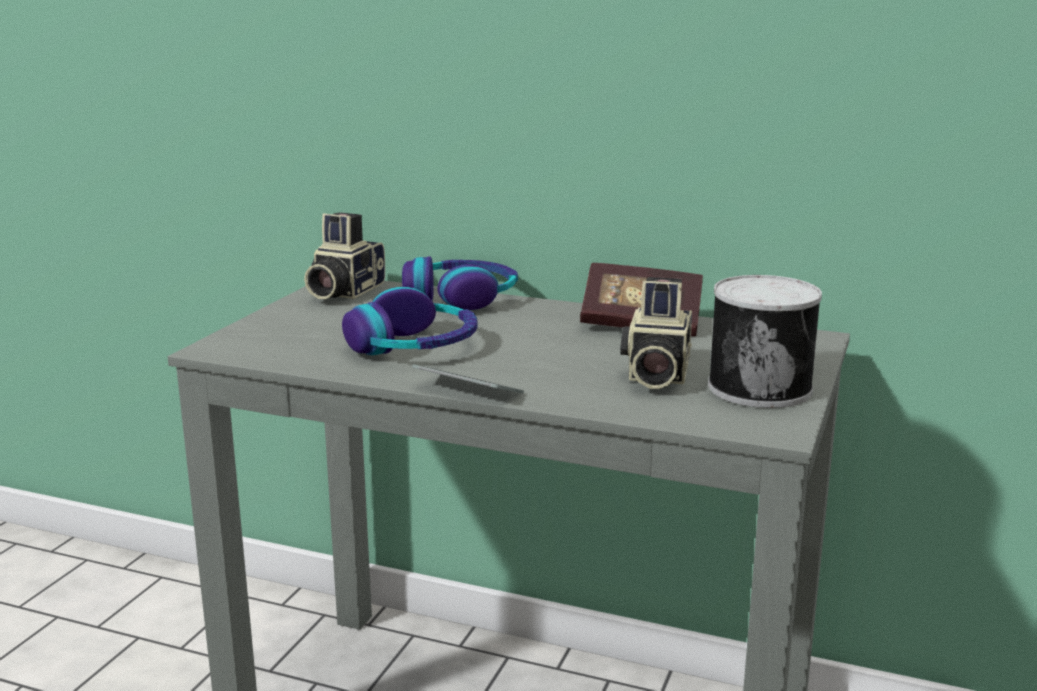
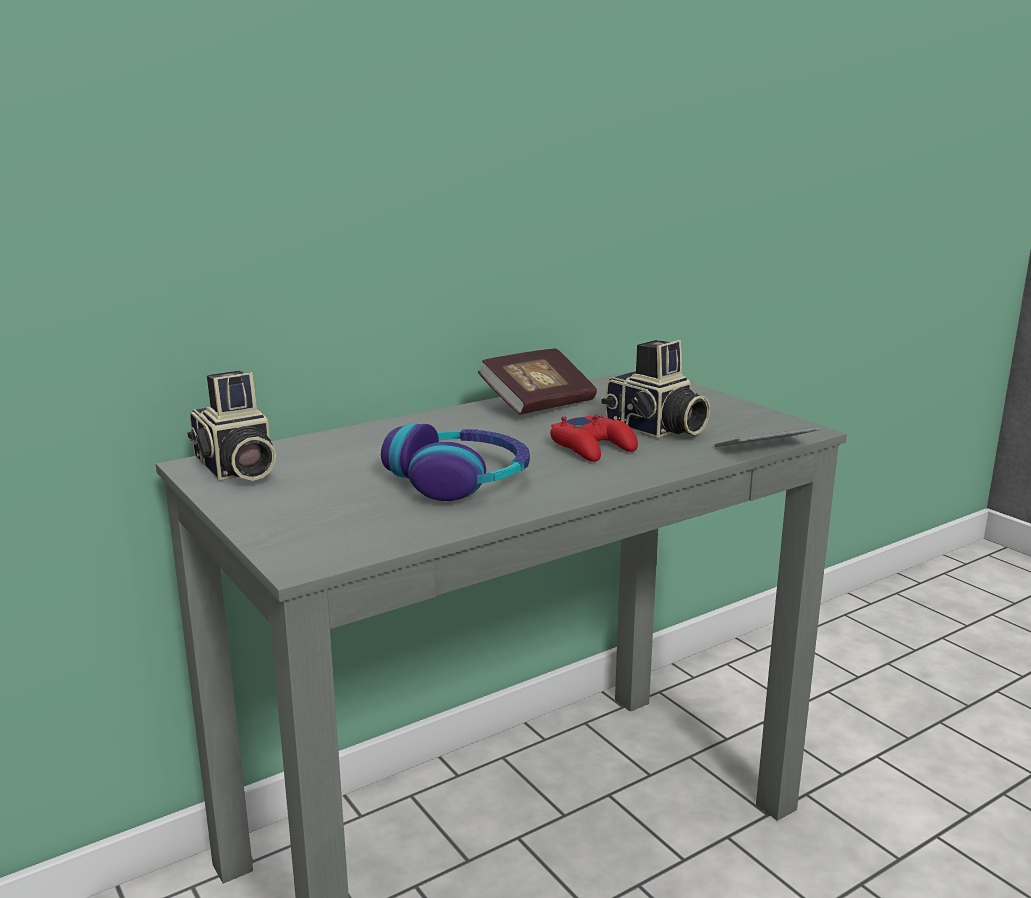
camera: 55 degrees left, 0 degrees up
headphones [402,256,518,310] -> none
phone [412,364,524,394] -> phone moved to [714,427,820,447]
can [708,275,822,408] -> none
none -> red game controller [550,415,638,462]

